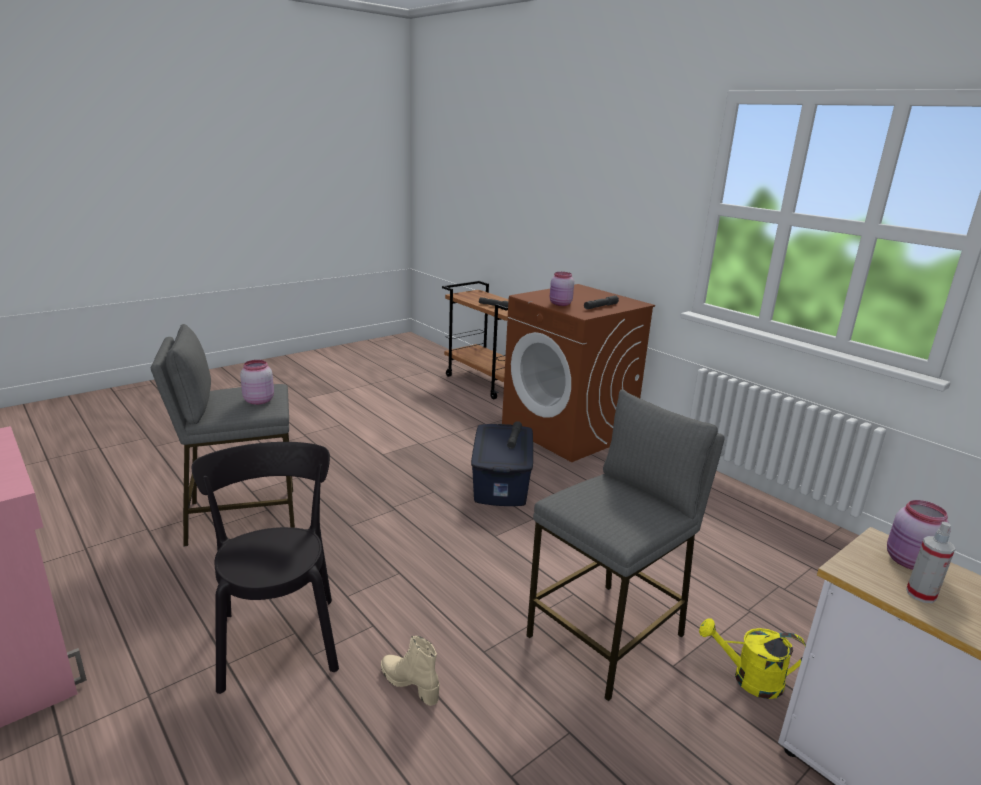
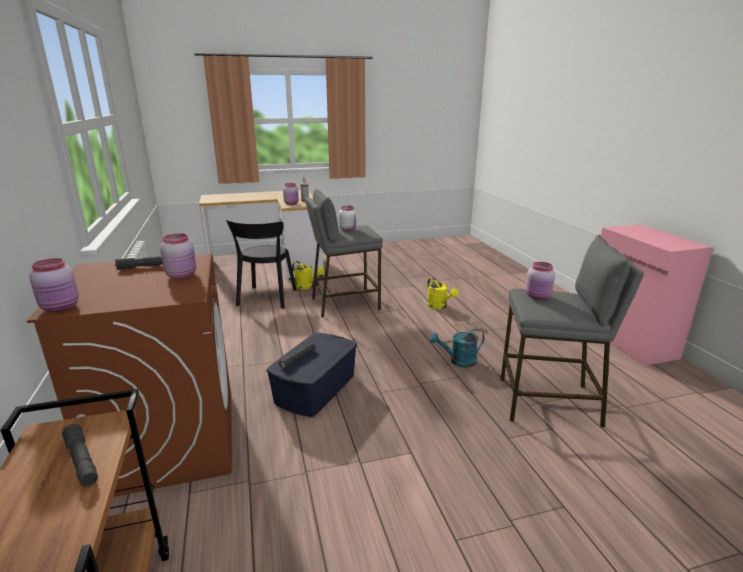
camera: 155 degrees left, 0 degrees up
black chair [192,442,339,694] -> black chair moved to [226,220,297,309]
beige boot [381,636,439,706] -> yellow watering can [427,277,458,309]
none -> pink jar [29,258,79,312]
none -> white jar [339,206,356,231]
none -> turquoise watering can [430,329,484,368]

